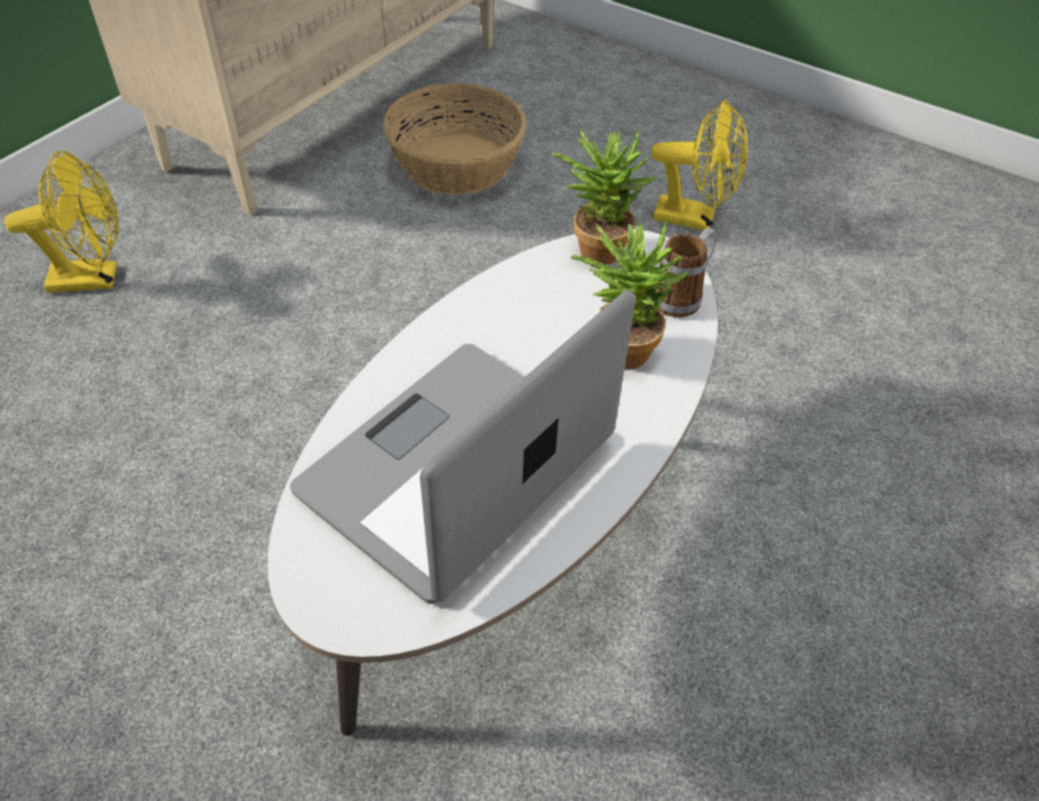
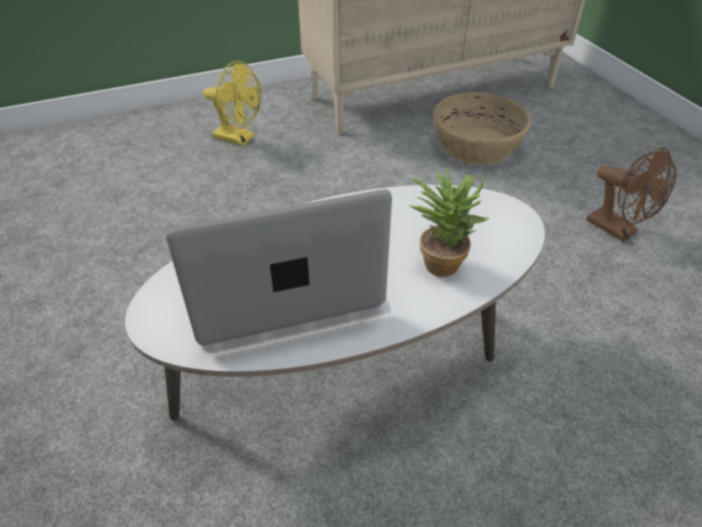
camera: 35 degrees right, 5 degrees down
potted plant [551,125,656,265] -> none
yellow fan [651,100,748,231] -> brown fan [586,147,676,242]
mug [655,227,717,317] -> none

